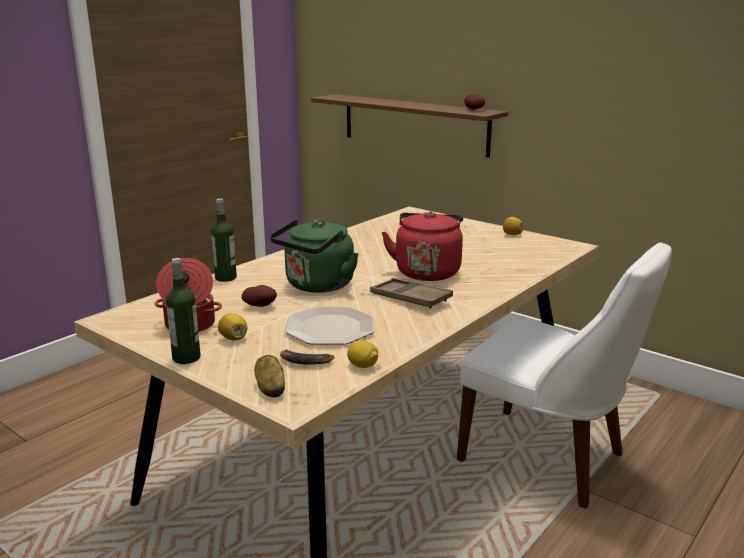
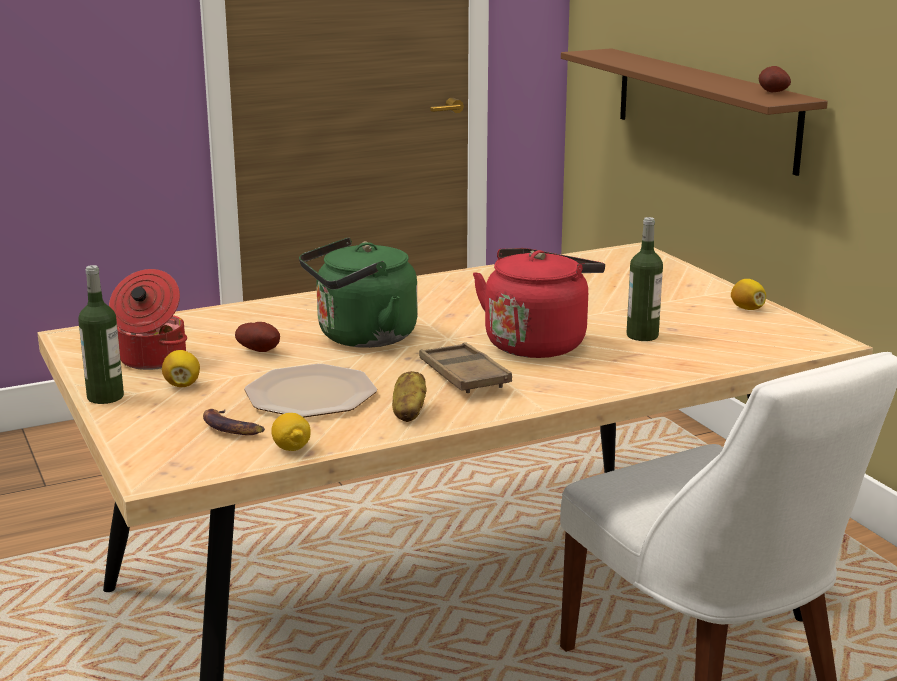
camera: 25 degrees right, 0 degrees up
bottle [211,198,237,282] -> bottle moved to [627,217,663,341]
potato [254,355,285,398] -> potato moved to [392,371,427,422]

